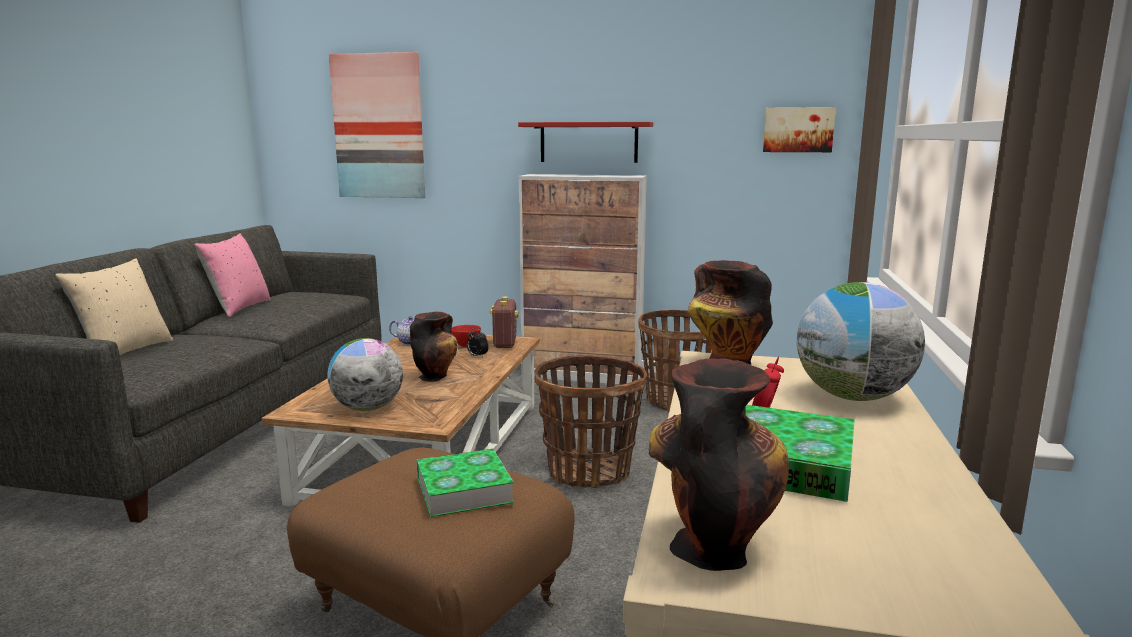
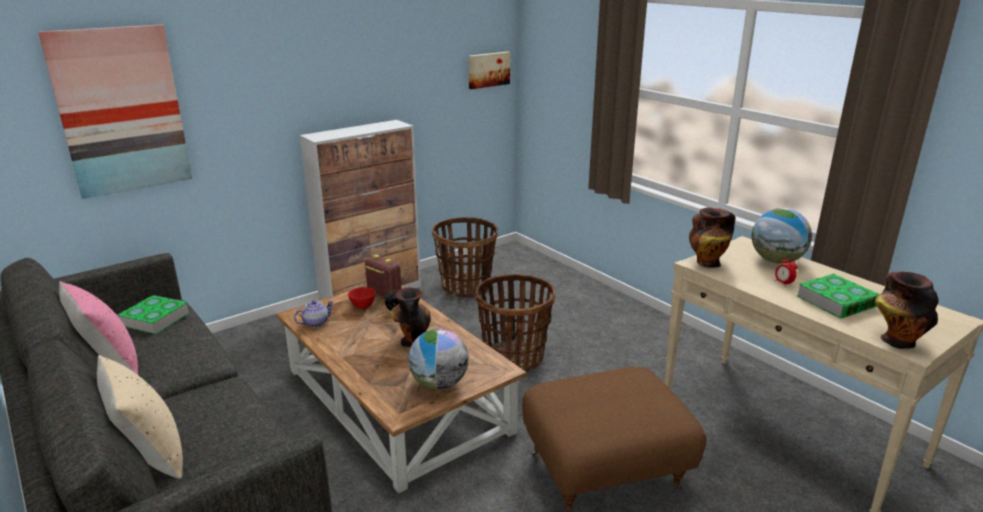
camera: 50 degrees left, 10 degrees up
book [416,449,514,517] -> book moved to [117,295,190,334]
red shelf [518,122,653,163] -> none

